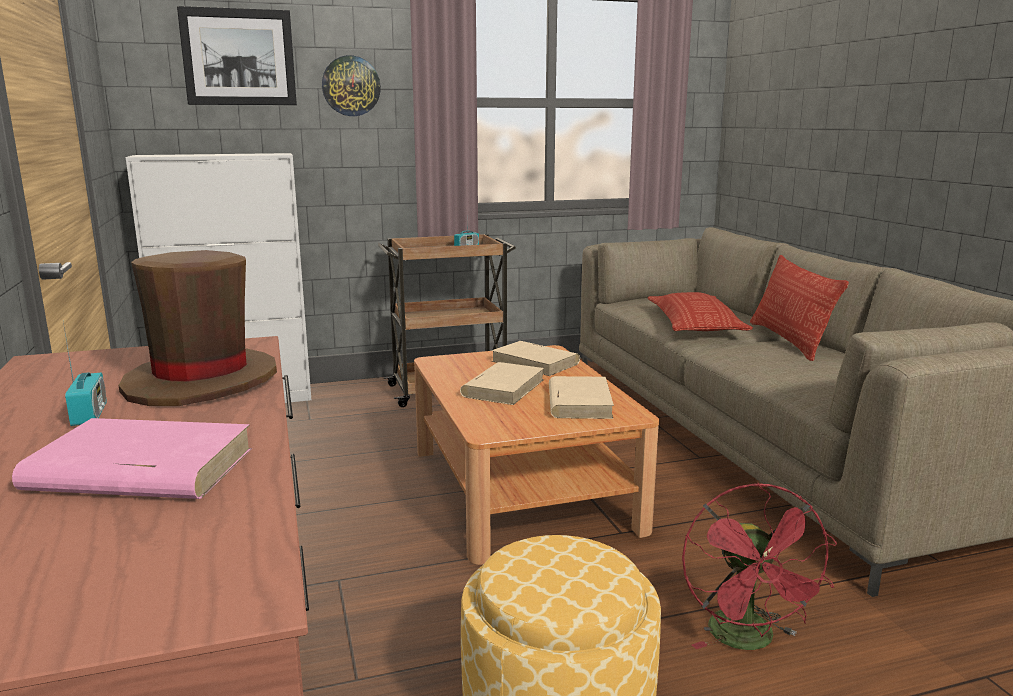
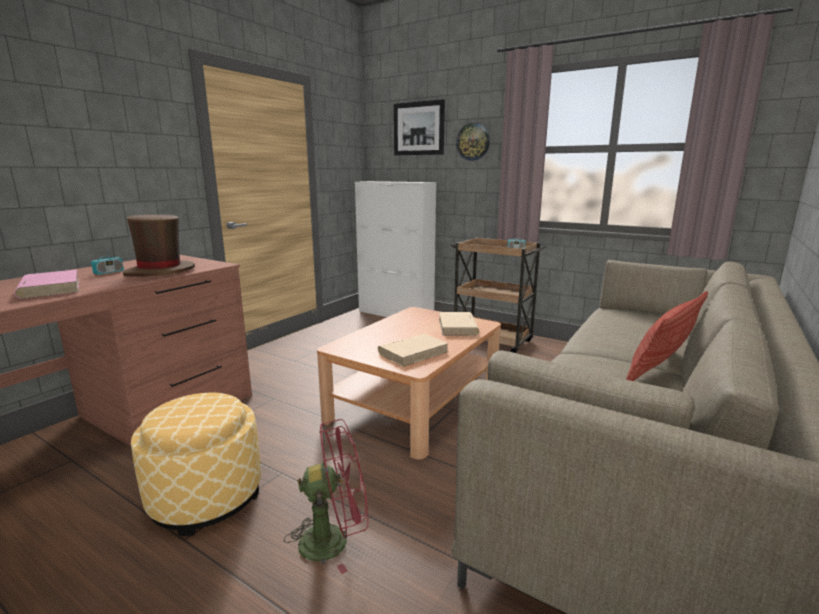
camera: 50 degrees right, 0 degrees up
beige book [460,362,544,405] -> none
pillow [648,292,753,331] -> none
red fan [682,483,837,650] -> red fan turned 150 degrees counterclockwise [284,419,368,574]

